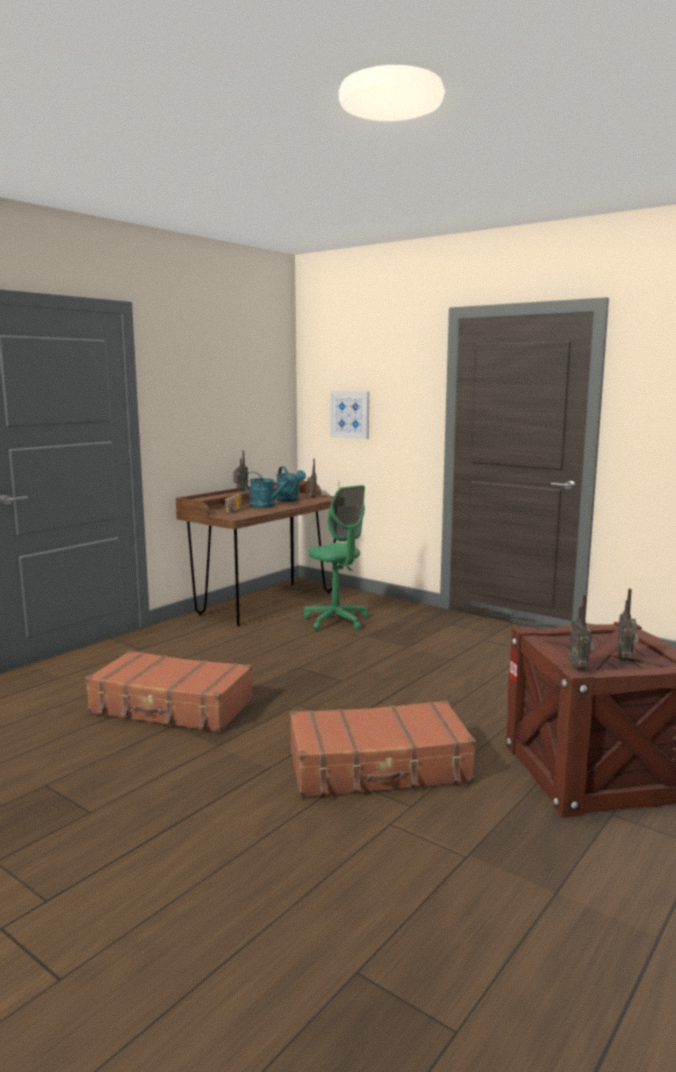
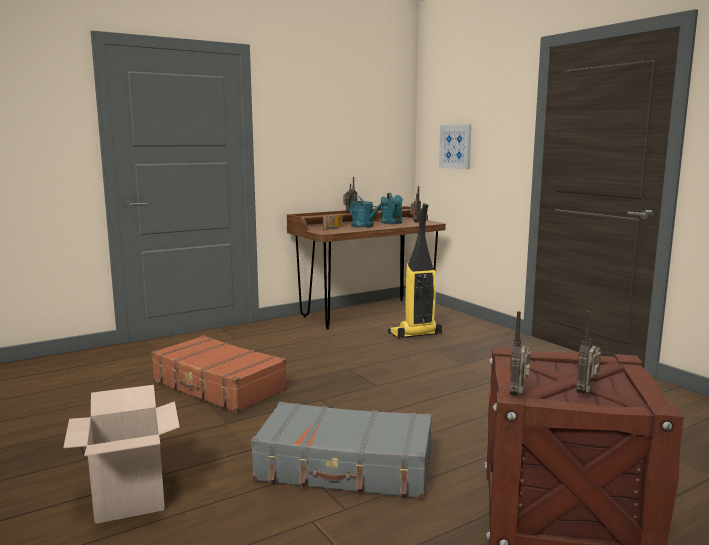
camera: 20 degrees right, 0 degrees up
brown suitcase [290,700,476,798] -> grey suitcase [251,402,432,499]
green office chair [304,485,369,631] -> vacuum cleaner [388,203,442,339]
none -> cardboard box [63,385,180,524]

